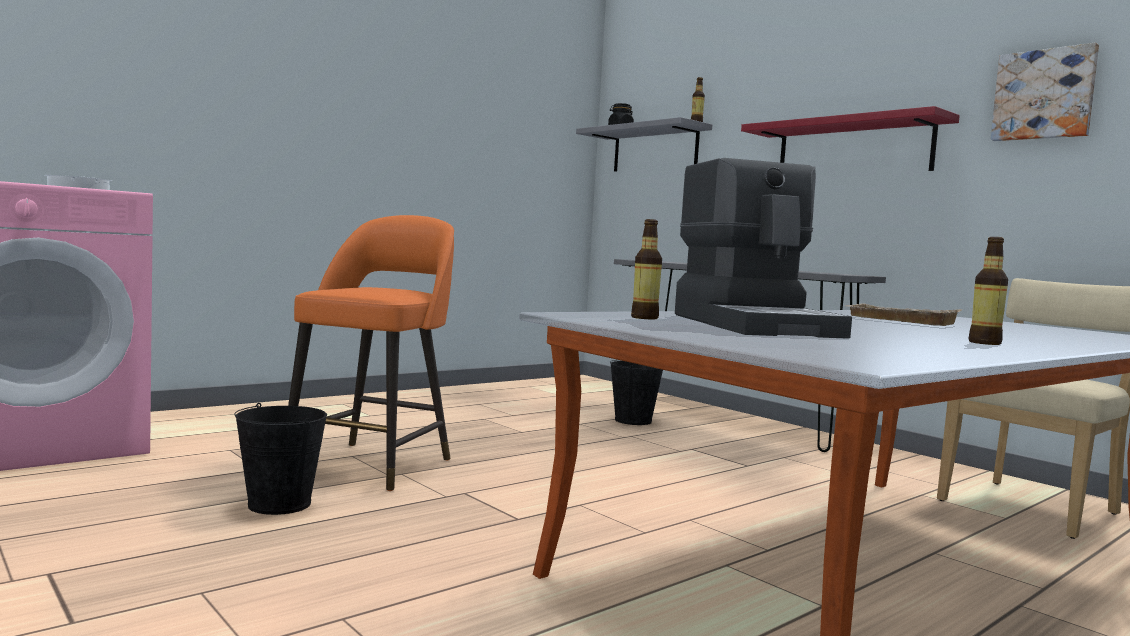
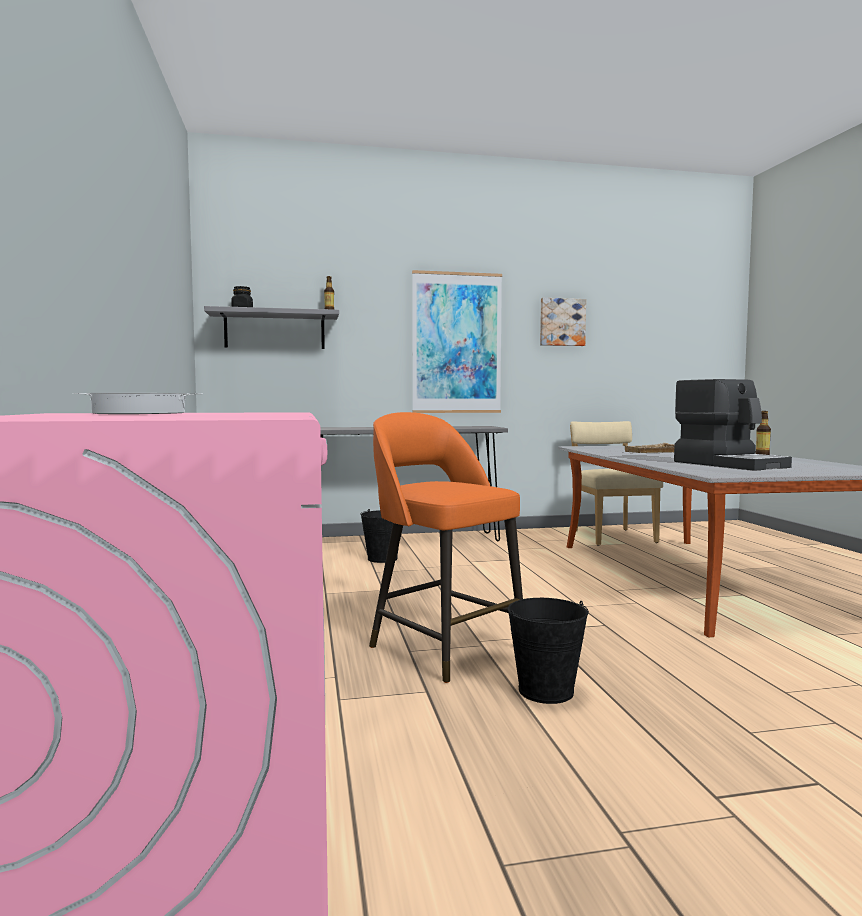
camera: 60 degrees left, 0 degrees up
bottle [631,219,662,319] -> none
coffee machine [675,158,852,339] -> coffee machine turned 45 degrees clockwise [674,379,792,471]
red shelf [741,106,960,171] -> picture [412,270,502,413]

